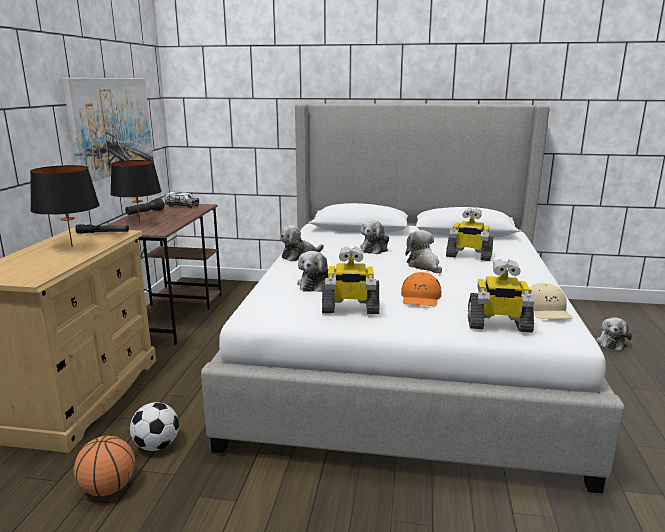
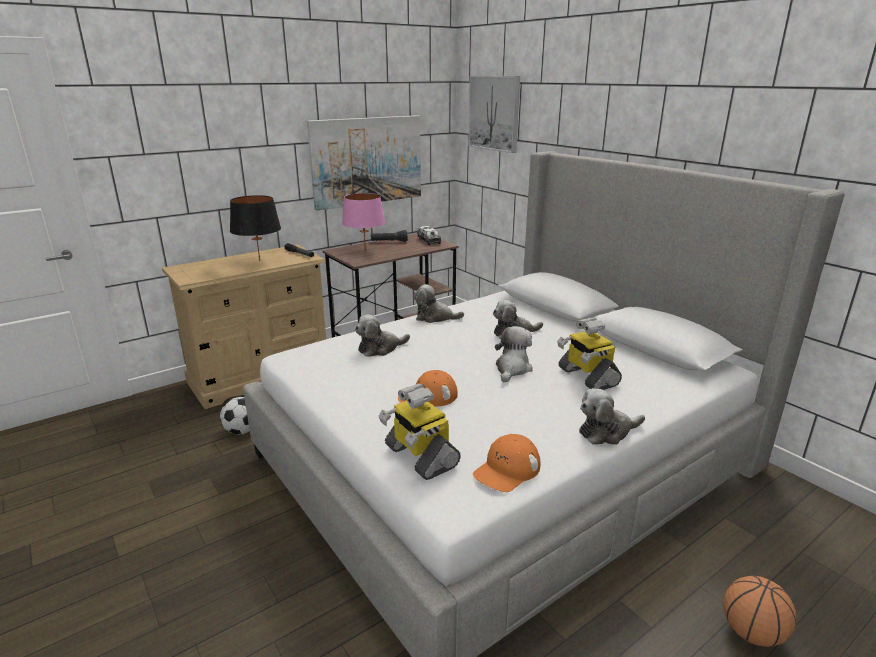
camera: 45 degrees right, 5 degrees up
basketball [74,436,135,496] -> basketball moved to [723,576,796,647]
black table lamp [110,160,161,223] -> pink table lamp [342,193,385,251]
toy robot [322,246,379,314] -> none
beige cap [530,283,573,319] -> orange cap [473,434,540,492]
plush toy [596,317,632,351] -> plush toy moved to [579,388,645,445]
none -> picture [468,76,520,153]

